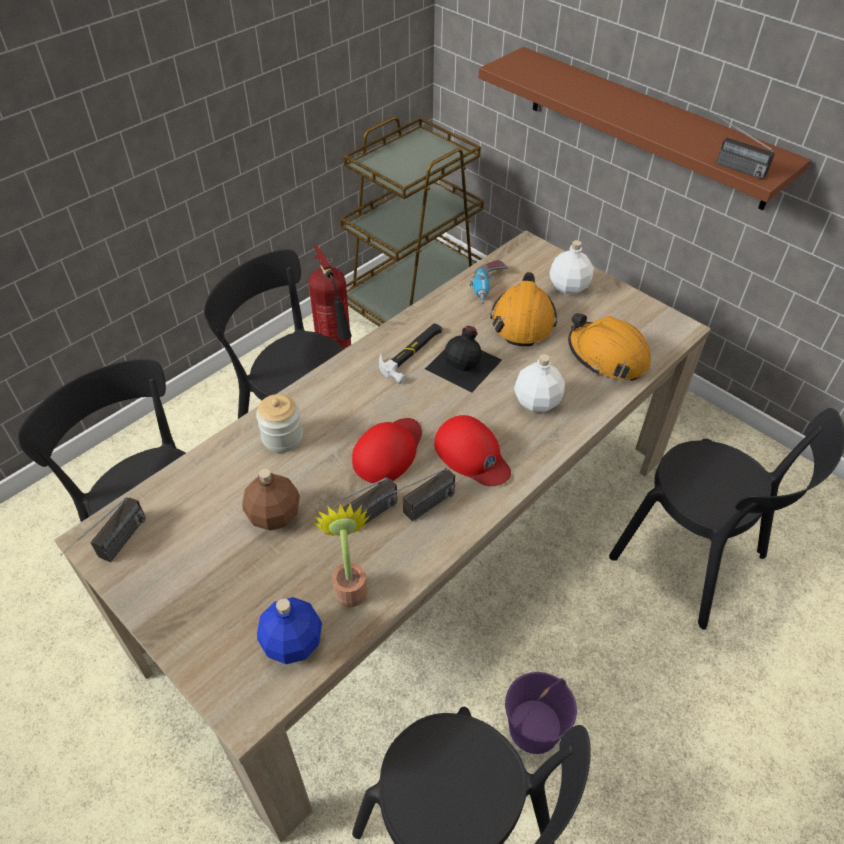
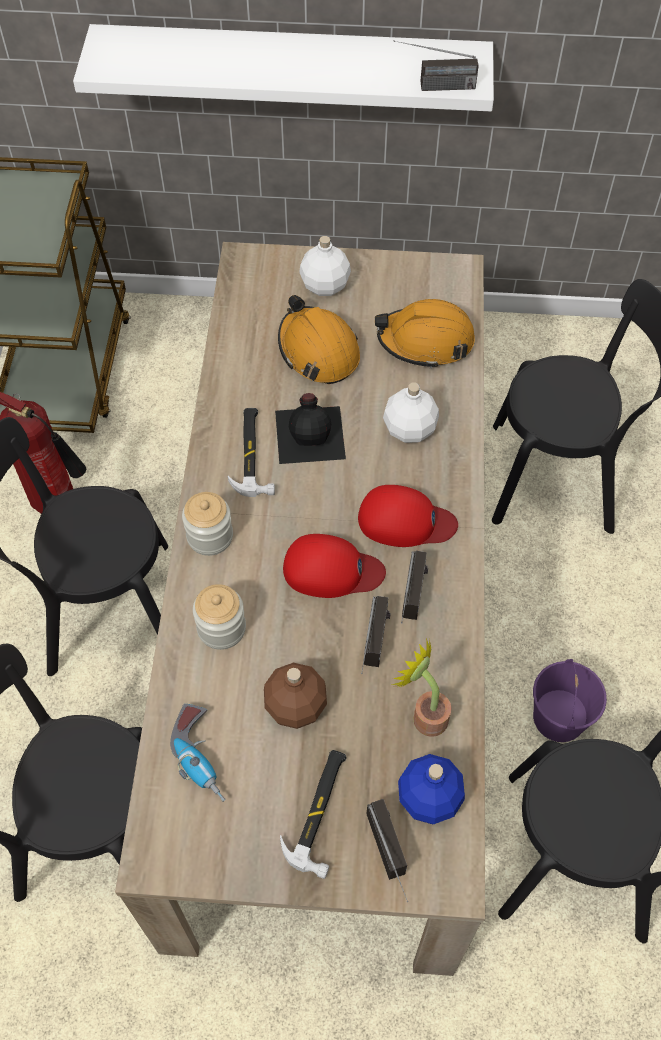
camera: 40 degrees left, 10 degrees up
radio [60,497,146,562] -> radio moved to [367,799,408,902]
red cap [352,418,422,484] -> red cap turned 105 degrees clockwise [283,534,386,598]
power drill [470,259,508,305] -> power drill moved to [170,704,226,802]
brown shelf [478,47,810,210] -> white shelf [73,24,494,111]
none -> jar [182,492,233,556]
none -> hammer [280,750,346,879]

